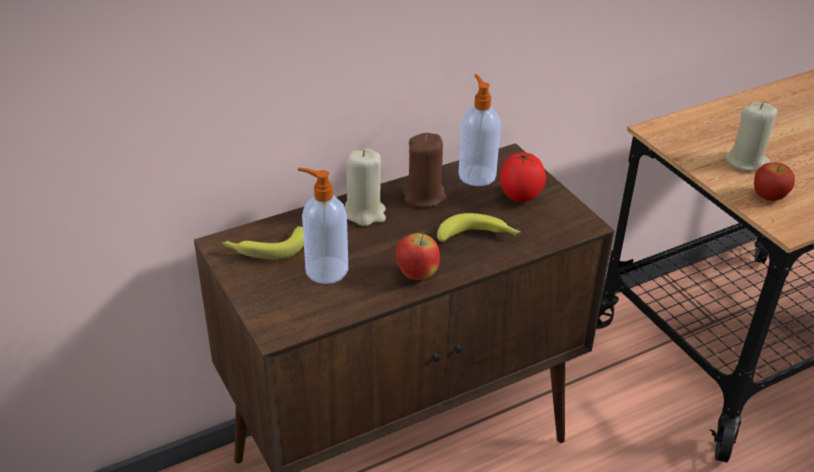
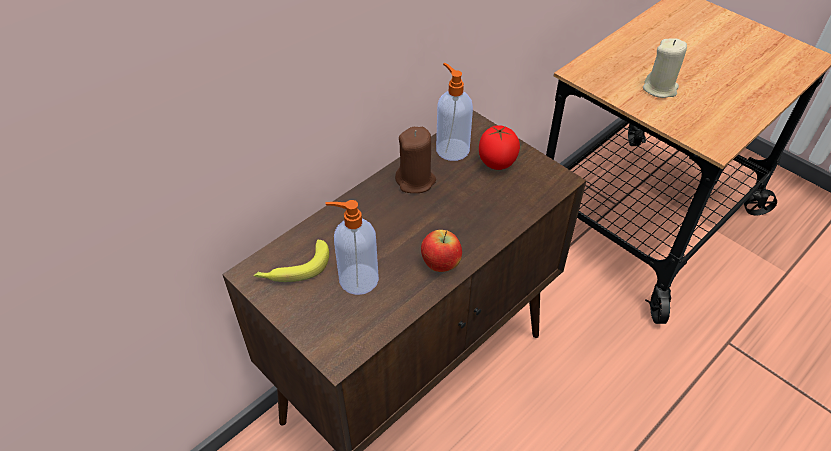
camera: 15 degrees left, 10 degrees up
beige candle [345,148,386,226] -> none
banana [437,213,521,242] -> none
apple [754,162,795,201] -> none

